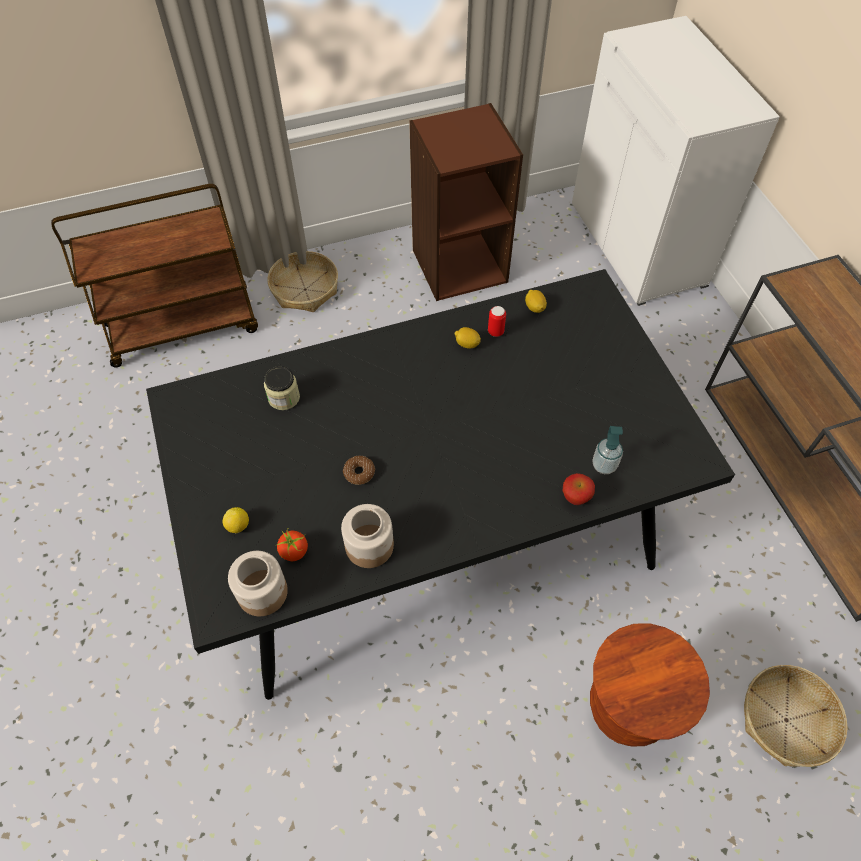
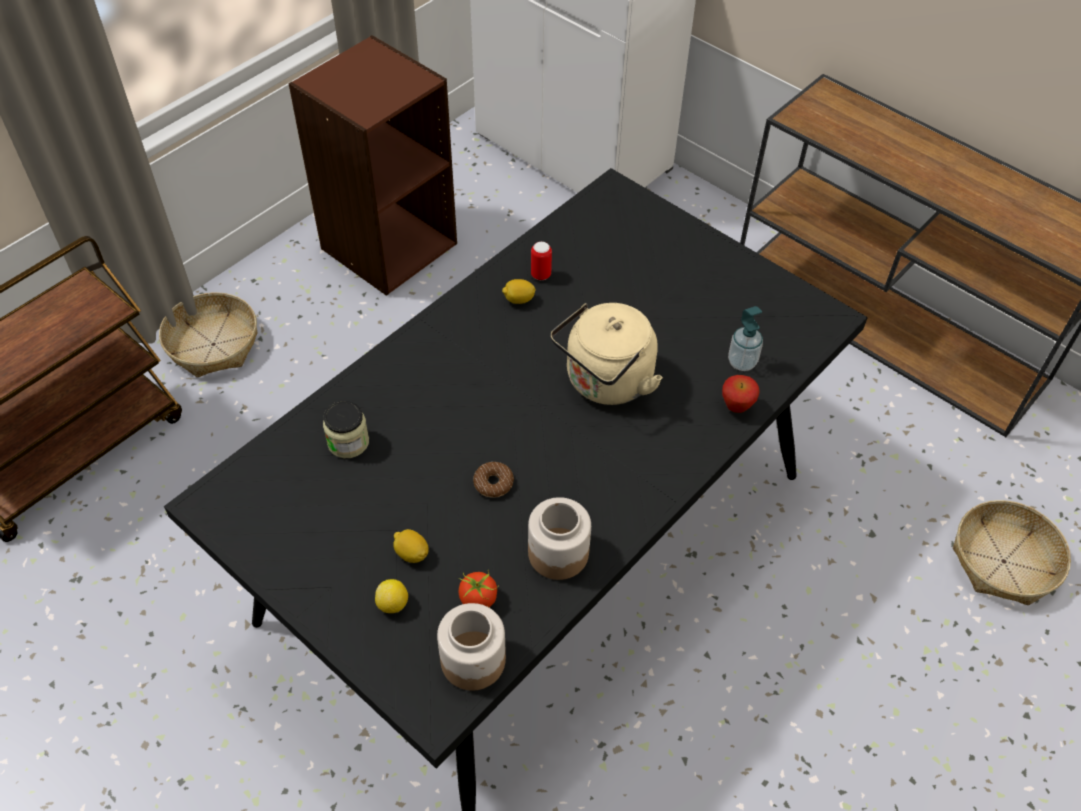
camera: 30 degrees left, 5 degrees down
lemon [525,290,547,313] -> lemon moved to [393,529,429,563]
brown stool [590,623,710,746] -> none
none -> beige kettle [550,303,663,405]

